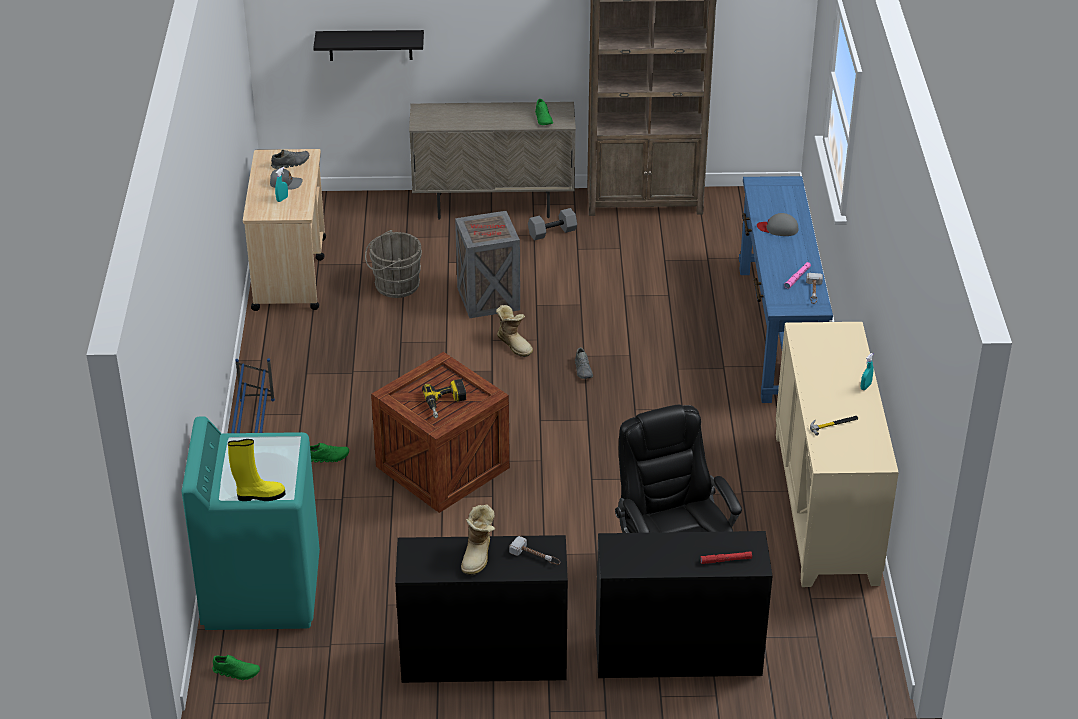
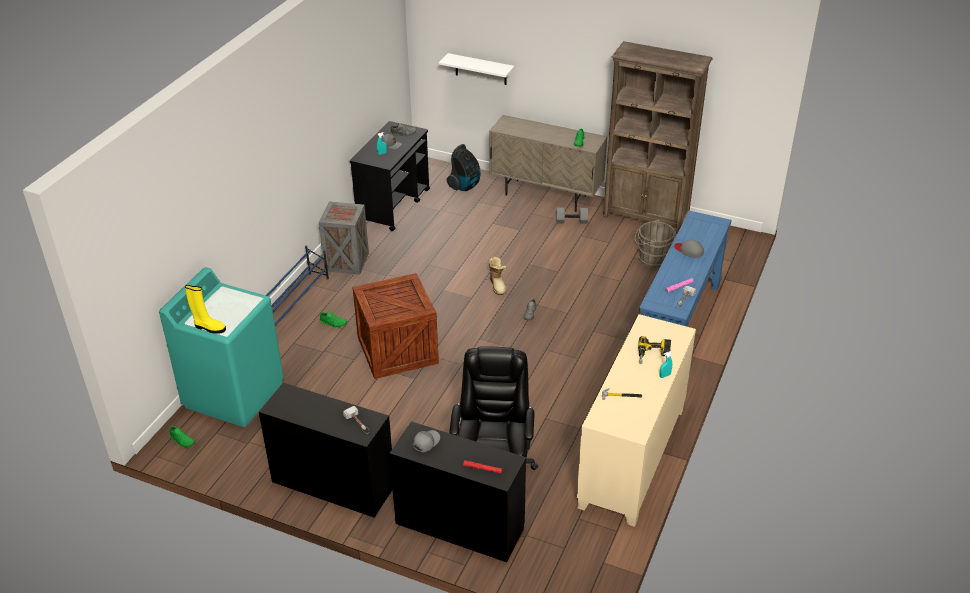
camera: 25 degrees right, 0 degrees up
beige cart [243,149,326,311] -> black cart [350,121,430,231]
black shelf [313,30,424,61] -> white shelf [439,53,514,85]
grey bucket [365,230,422,298] -> grey bucket moved to [635,220,675,267]
power drill [422,379,466,418] -> power drill moved to [638,336,671,364]
crate [455,211,520,318] -> crate moved to [319,201,369,275]
boot [461,504,495,575] -> none
none -> grey cap [413,430,440,452]
none -> vacuum cleaner [447,144,481,191]

